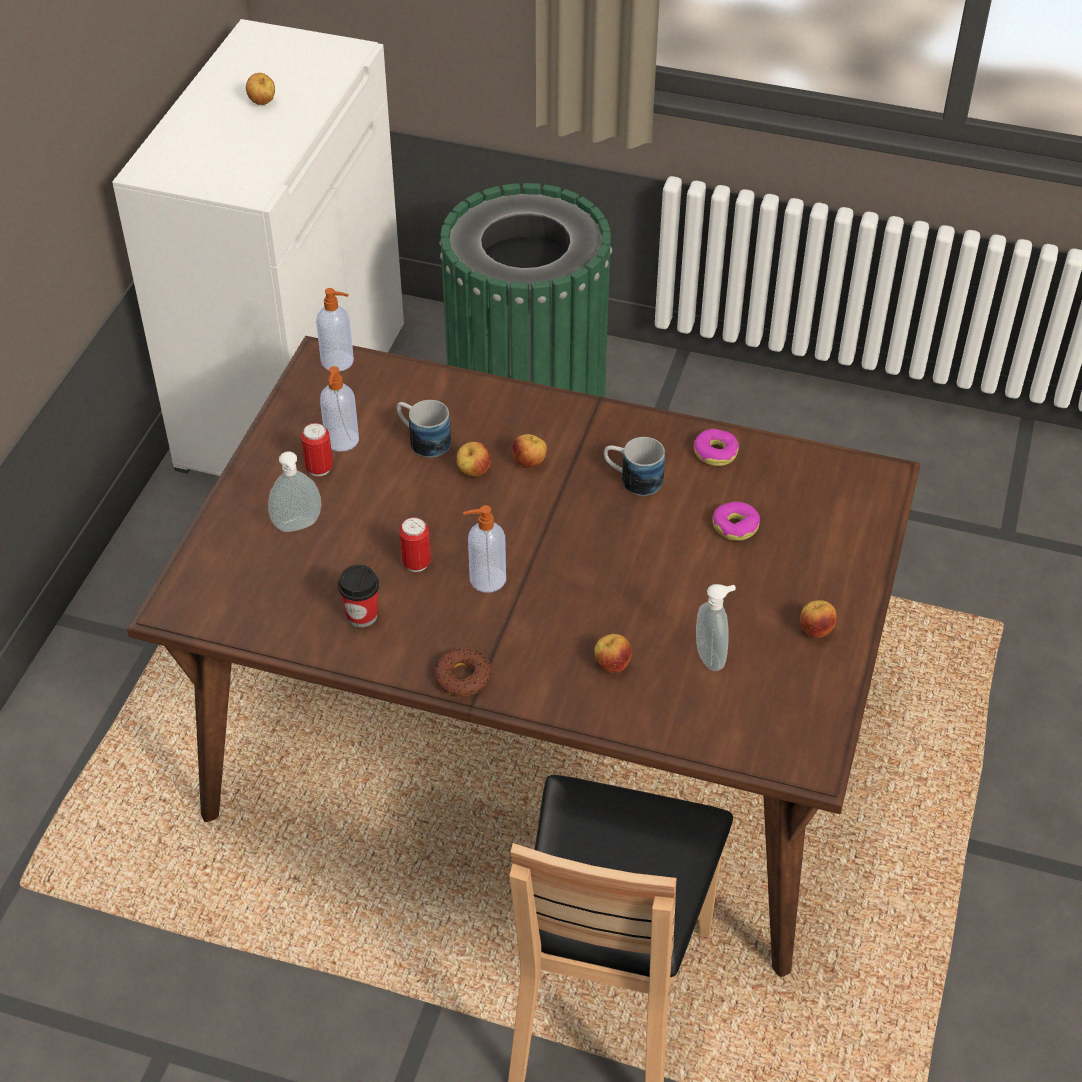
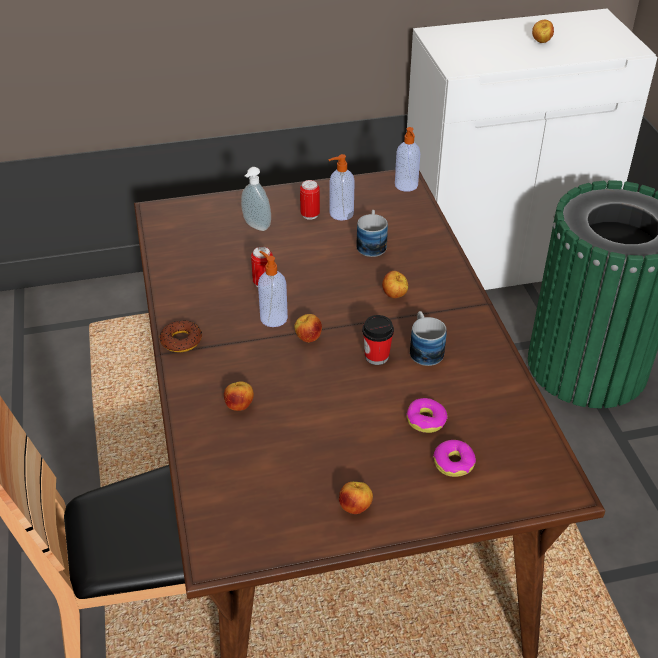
camera: 60 degrees right, 5 degrees down
cup [338,565,379,628] -> cup moved to [362,315,394,365]
apple [457,442,491,476] -> apple moved to [294,314,322,343]
donut [693,429,739,466] -> donut moved to [433,440,476,477]
soap dispenser [696,584,736,671] -> none

